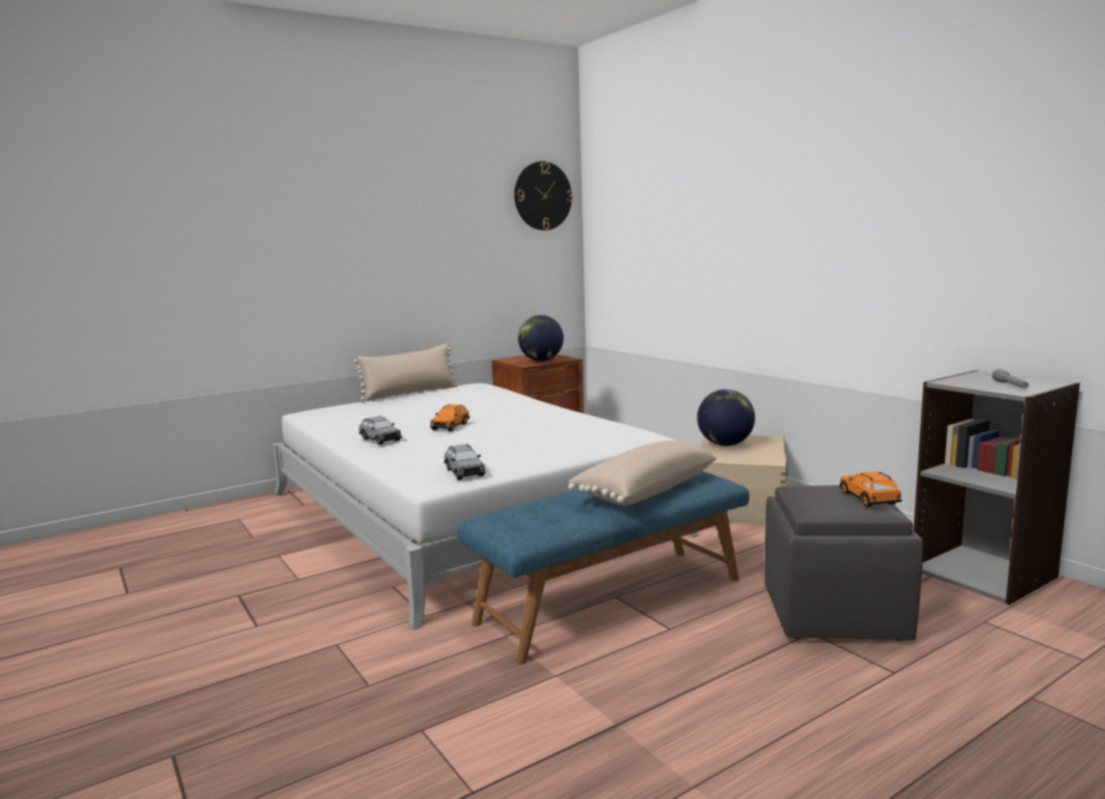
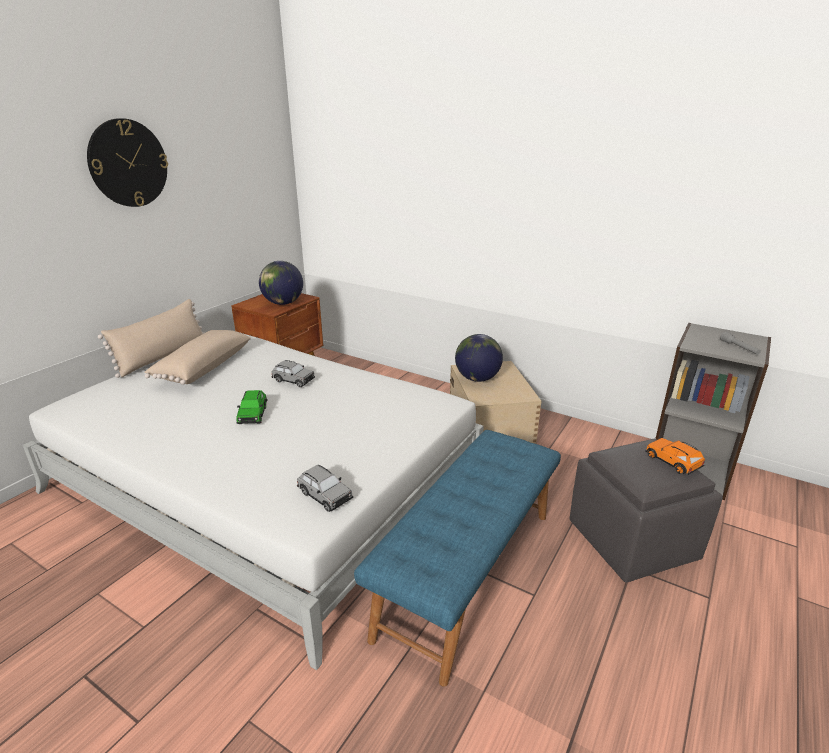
camera: 25 degrees left, 15 degrees up
grey toy car [359,416,402,445] -> grey toy car moved to [271,360,315,387]
orange toy car [430,404,470,431] -> green toy car [236,390,267,424]
wall clock [514,161,573,230] -> wall clock moved to [87,118,168,207]
beige pillow [568,441,716,506] -> beige pillow moved to [144,330,251,385]

